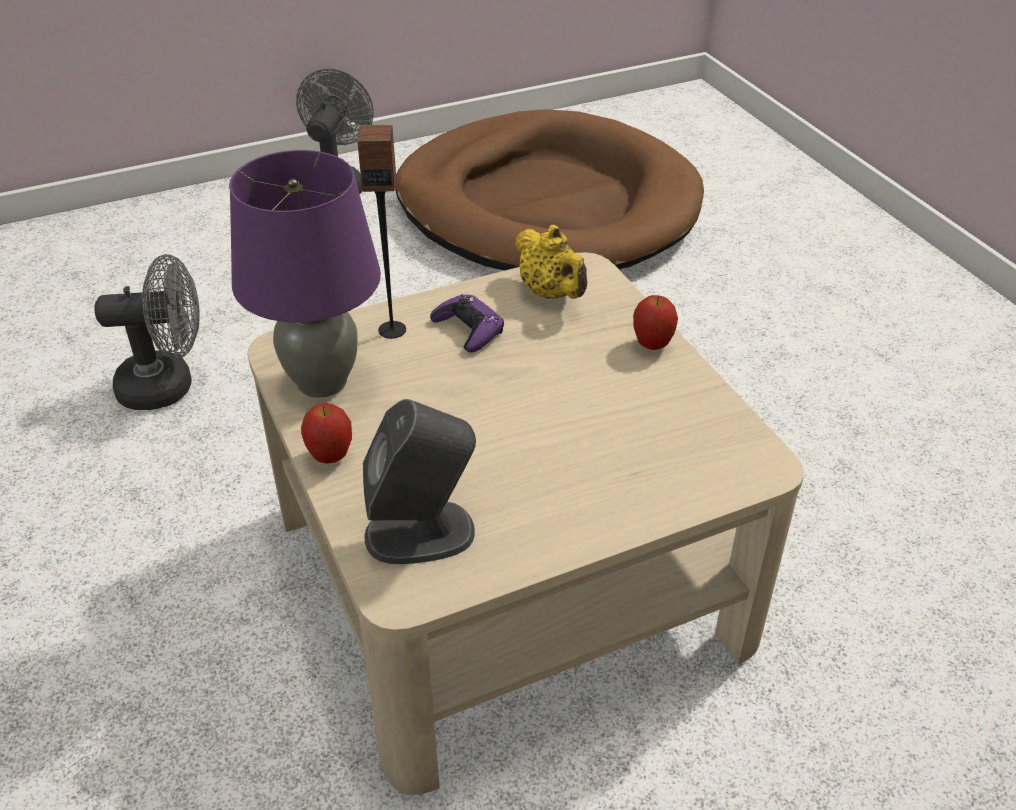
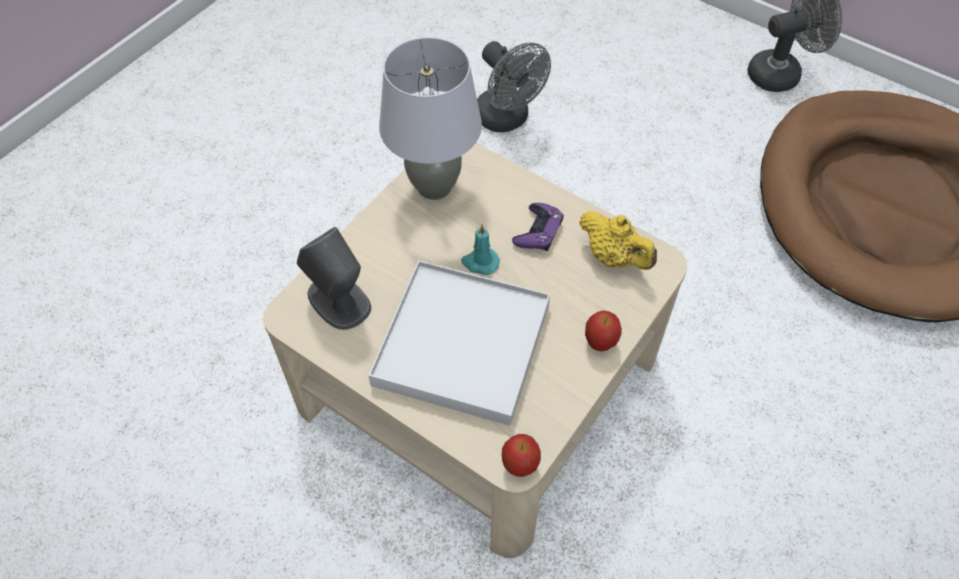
camera: 60 degrees right, 15 degrees up
purple table lamp [229,150,381,398] -> grey table lamp [379,37,482,200]
apple [301,403,352,464] -> apple moved to [502,434,541,477]
speaker [357,125,406,339] -> none
yellow teapot [515,225,587,299] -> yellow teapot turned 75 degrees counterclockwise [579,211,657,270]
none -> white tray [368,260,550,426]
none -> turquoise candle [461,224,500,275]

